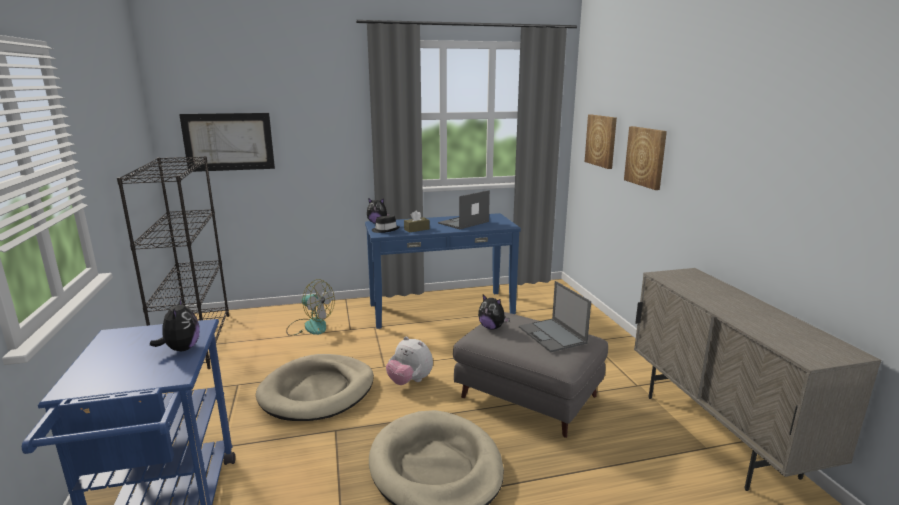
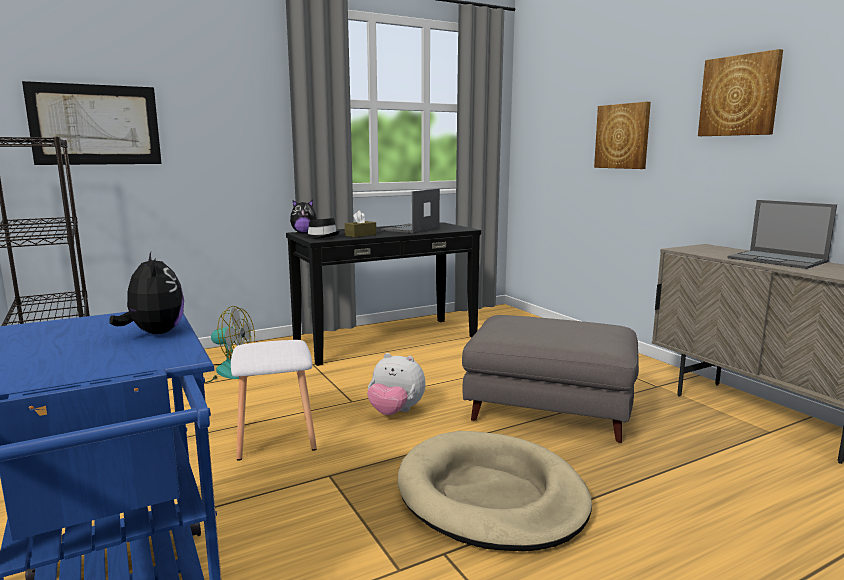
camera: 15 degrees left, 5 degrees down
beige dog bed [256,354,374,421] -> white stool [231,340,317,461]
blue console table [365,213,521,329] -> black console table [286,222,481,366]
plush toy [478,295,509,330] -> none
laptop [519,281,591,352] -> laptop moved to [727,200,837,269]
picture [585,115,617,169] -> picture moved to [698,49,783,136]

